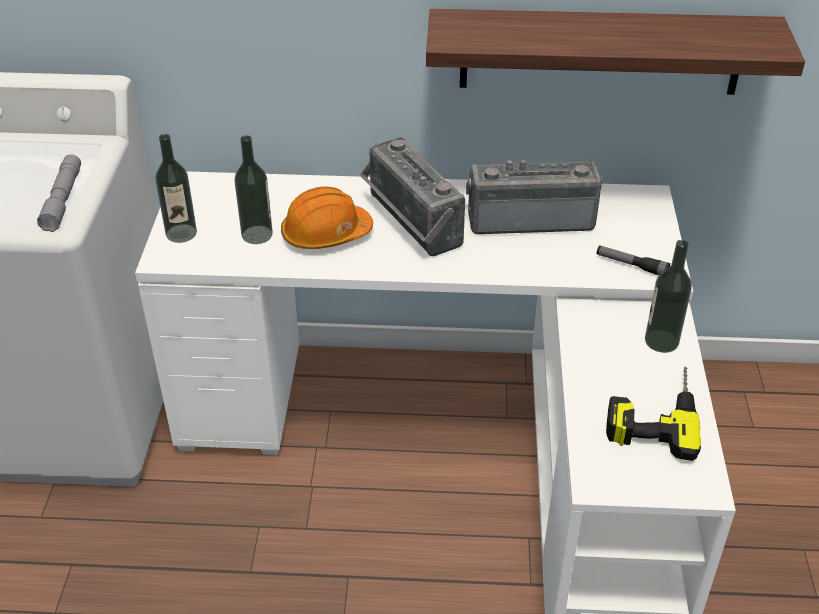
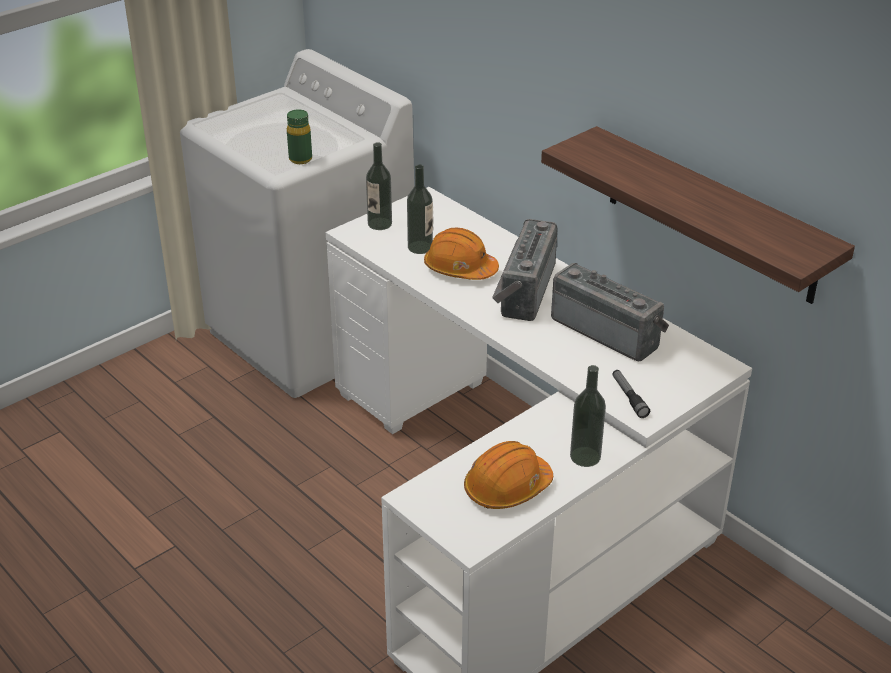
camera: 45 degrees right, 5 degrees down
grey flashlight [37,154,81,232] -> green bottle [287,109,312,164]
power drill [606,367,701,461] -> orange hard hat [464,441,553,509]

